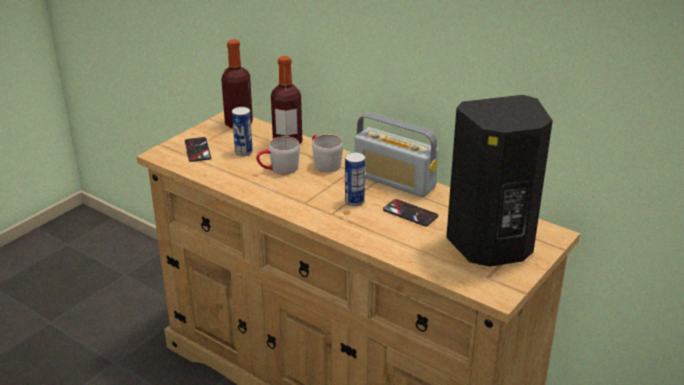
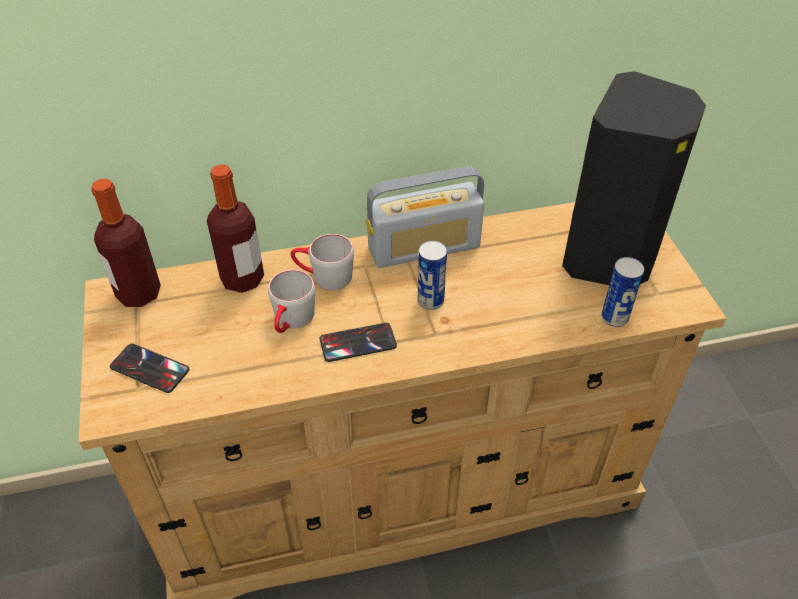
camera: 50 degrees left, 15 degrees up
can [232,107,253,156] -> can moved to [601,257,644,327]
phone [383,199,438,226] -> phone moved to [319,323,397,362]

